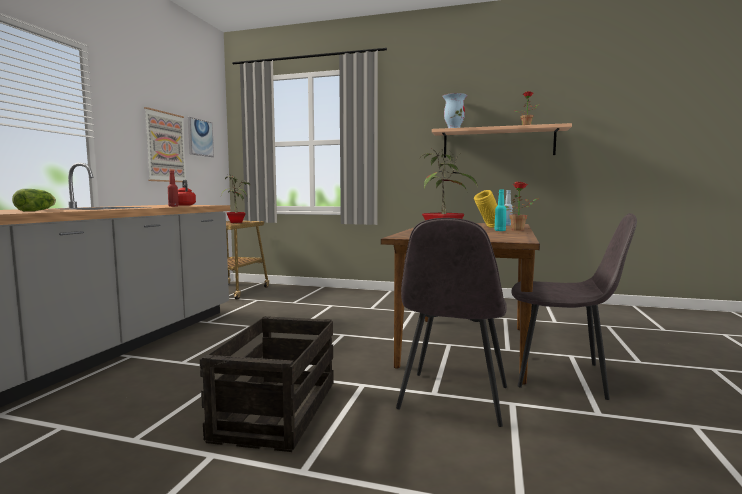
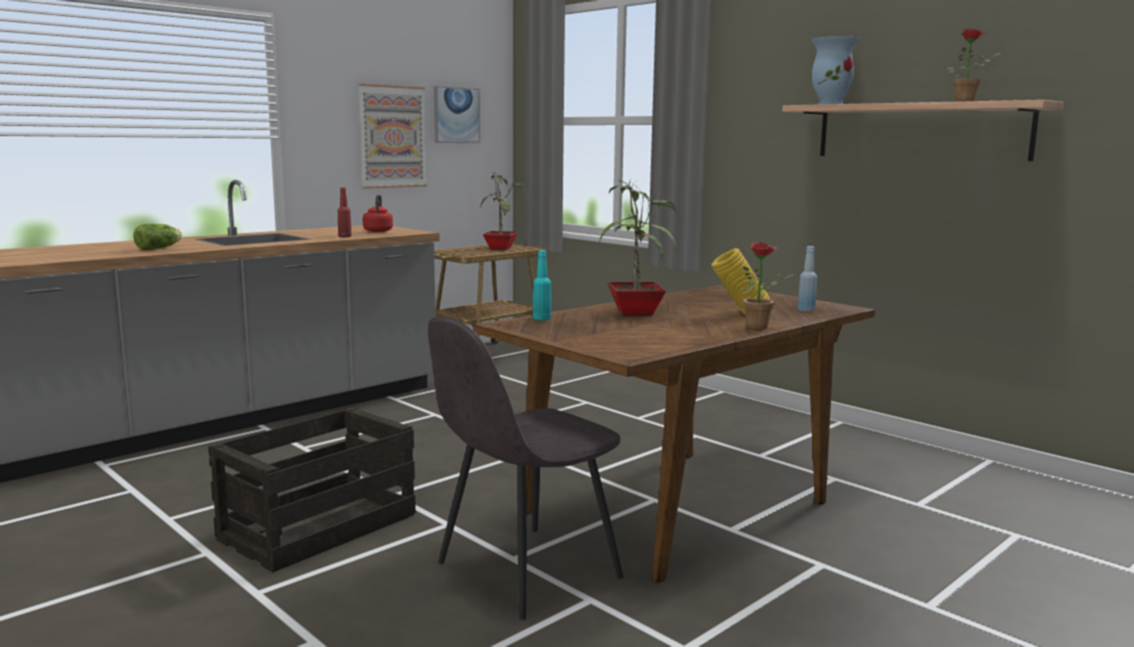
camera: 30 degrees right, 5 degrees up
turquoise bottle [494,190,506,231] -> turquoise bottle moved to [533,250,551,321]
grey chair [511,213,637,400] -> none

